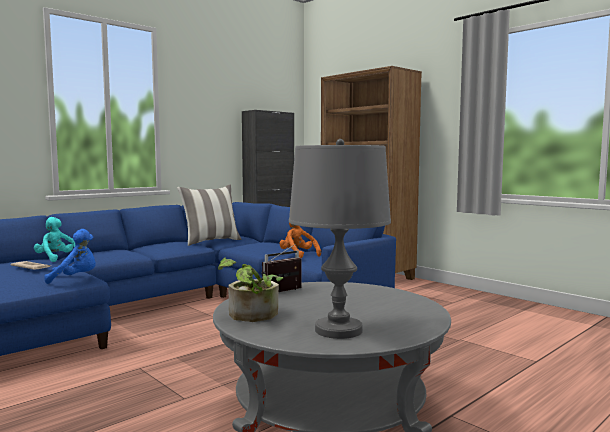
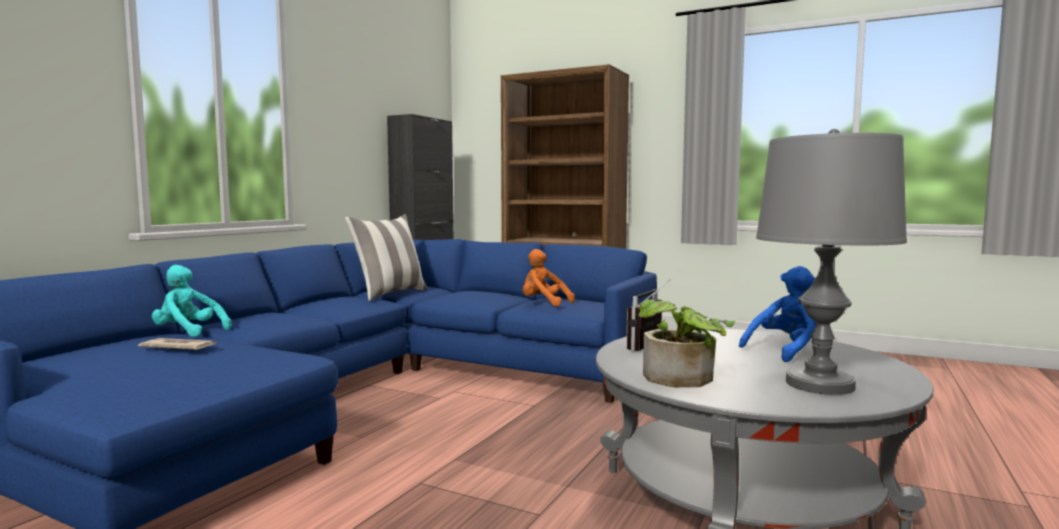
camera: 20 degrees left, 0 degrees up
blue plush toy [44,229,96,284] -> blue plush toy moved to [739,266,816,362]

